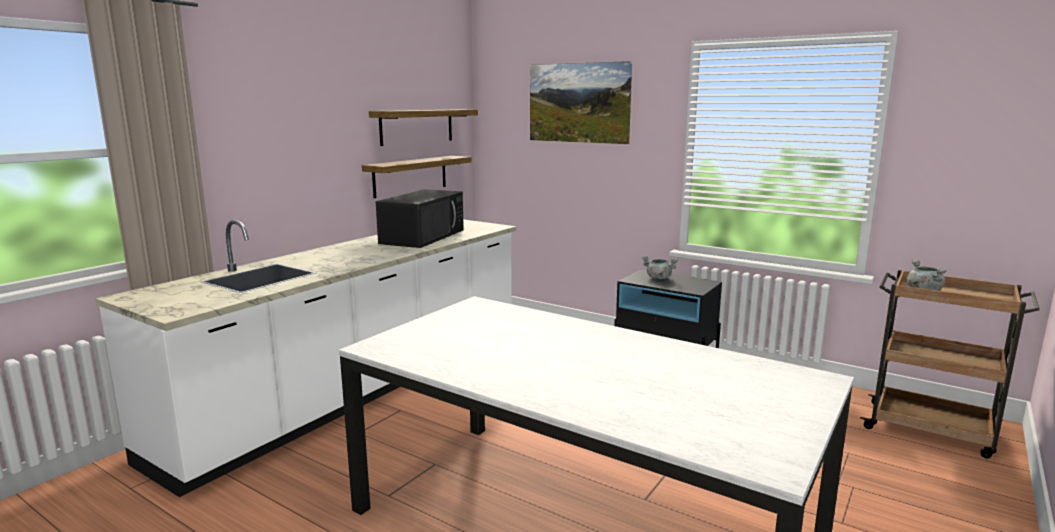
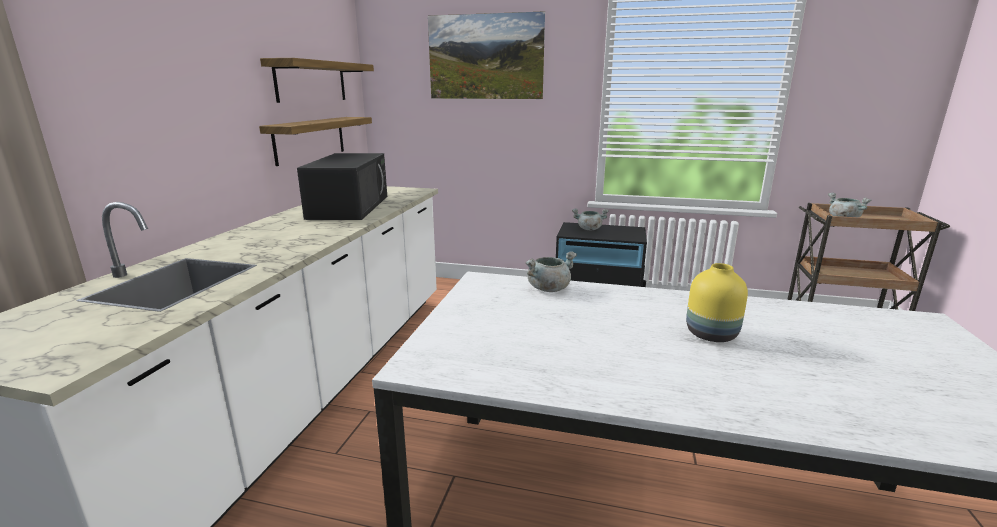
camera: 20 degrees left, 5 degrees up
none -> grey cooking pot [525,251,577,292]
none -> yellow vase [686,263,748,342]

